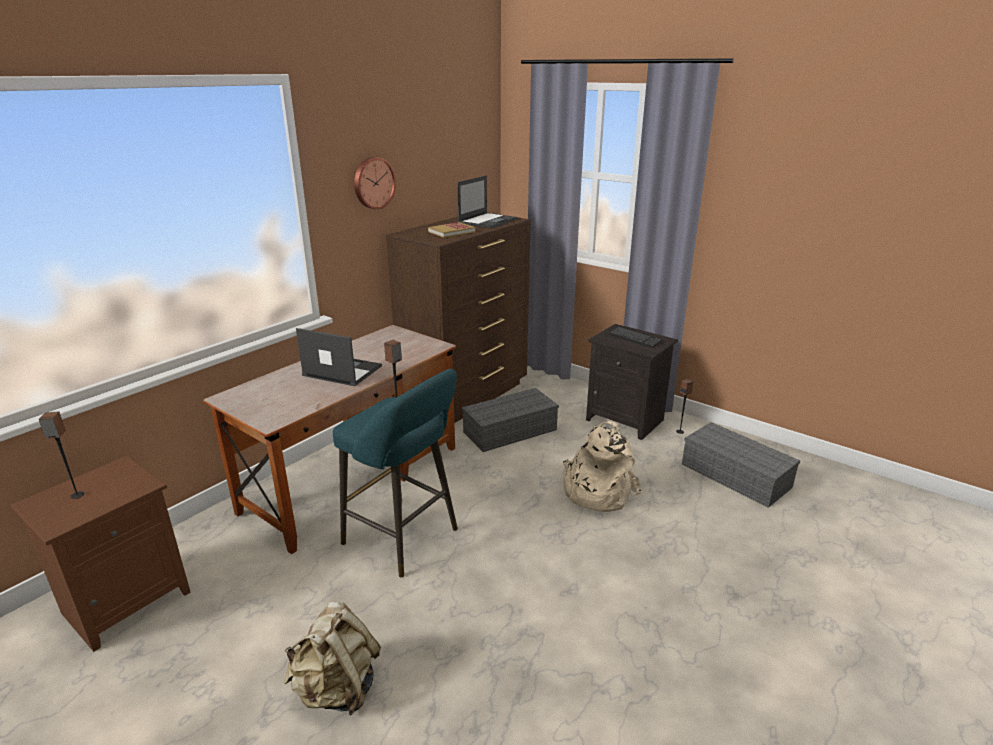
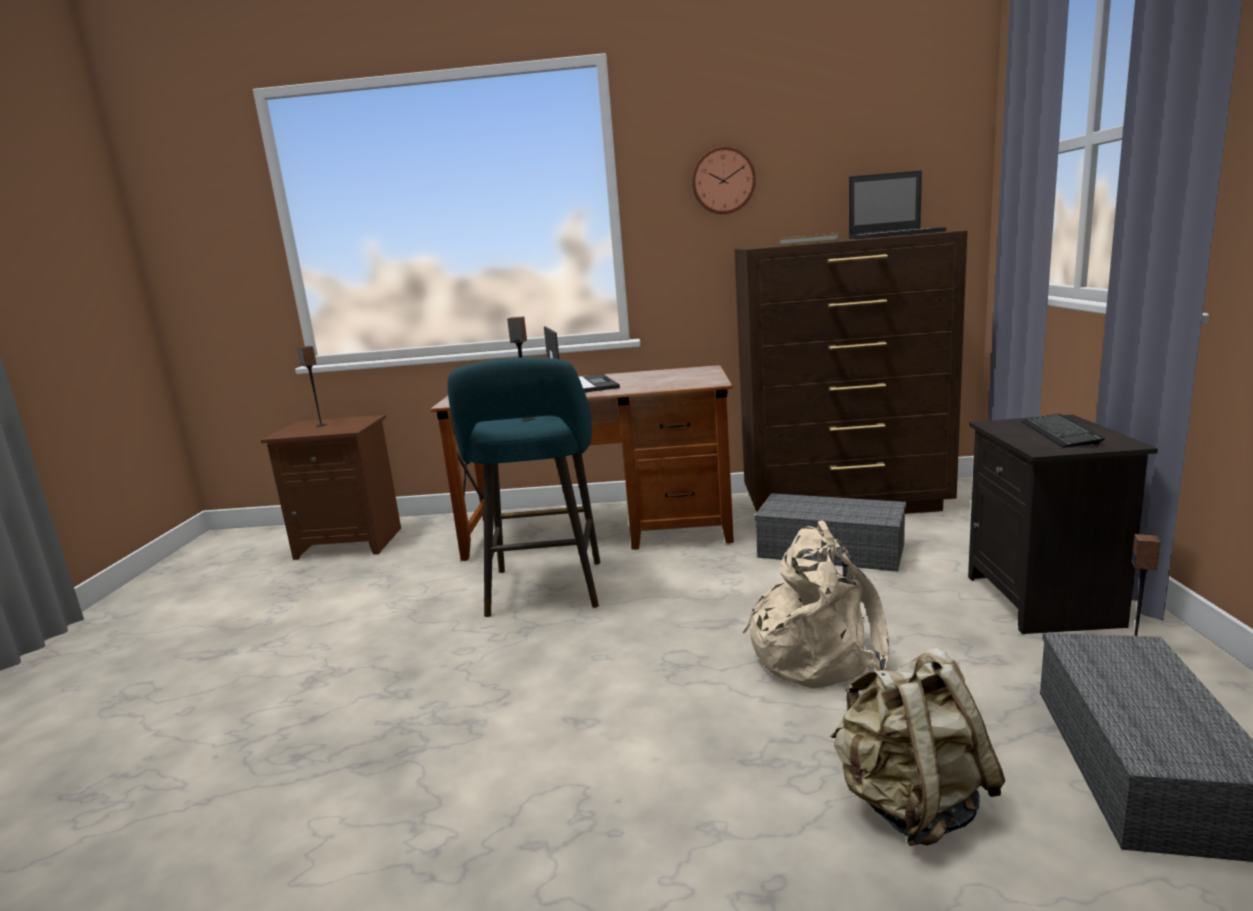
camera: 55 degrees right, 10 degrees down
beige backpack [284,601,381,715] -> beige backpack moved to [830,647,1005,846]

